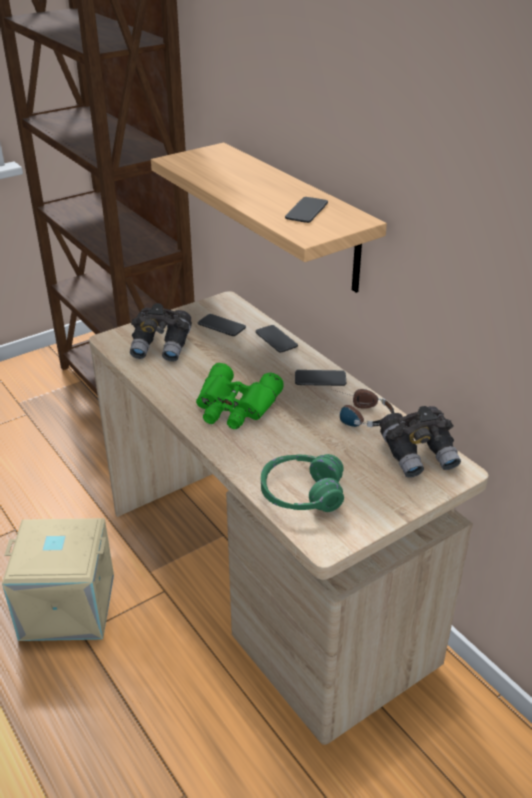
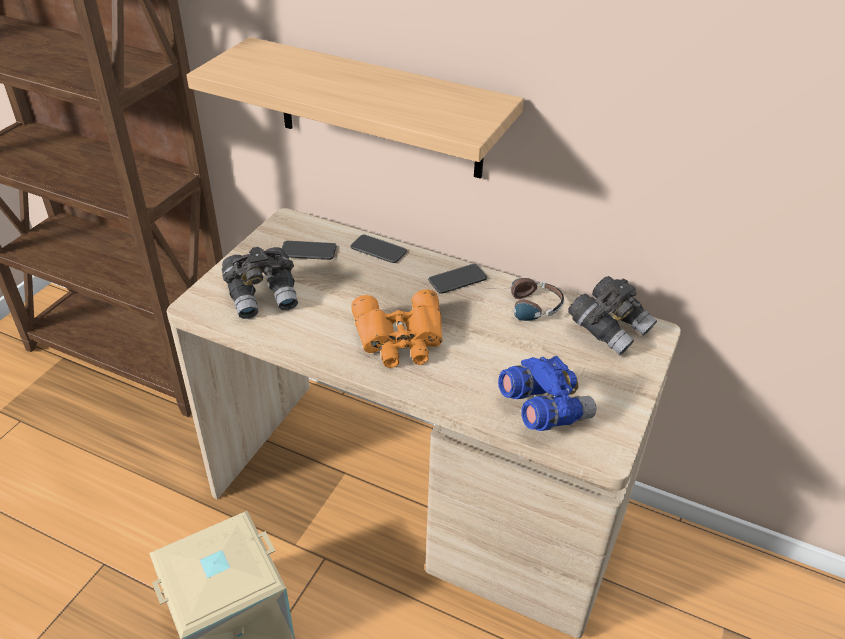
camera: 30 degrees left, 5 degrees up
green binoculars [196,363,284,429] -> orange binoculars [352,289,443,368]
green headphones [261,454,344,512] -> blue binoculars [498,356,597,431]
phone [285,197,328,223] -> none

